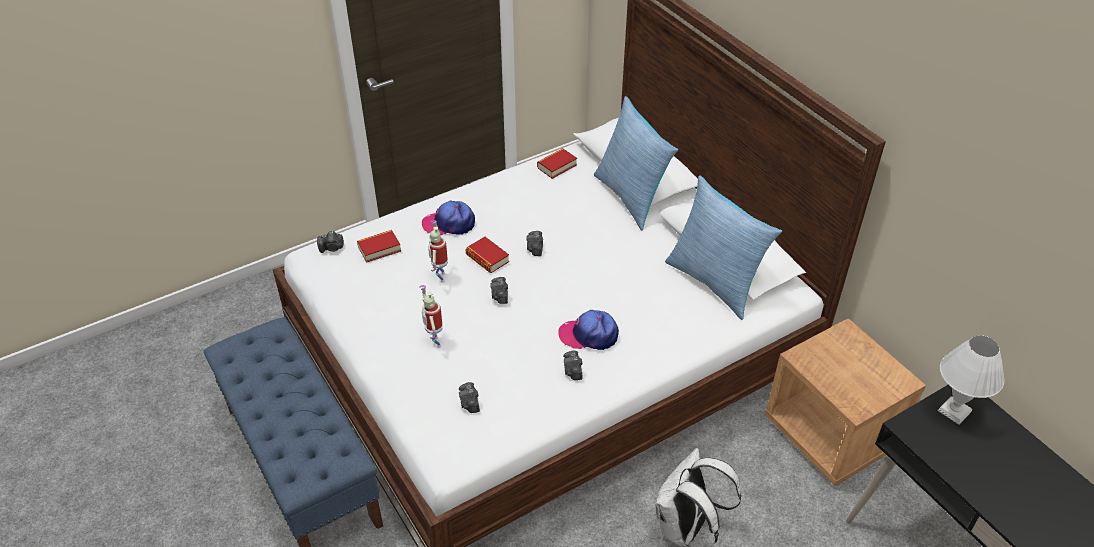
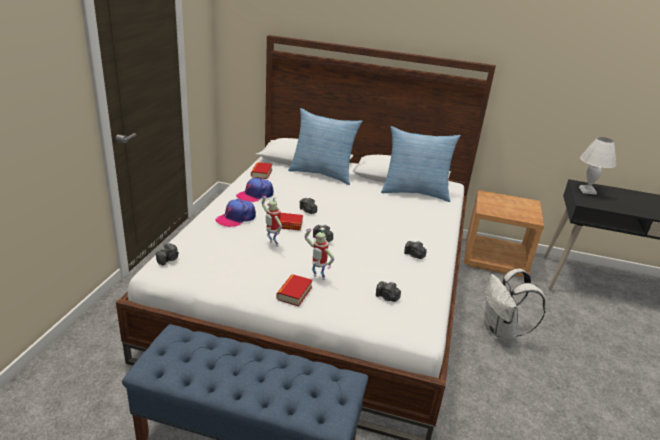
camera: 45 degrees left, 15 degrees down
book [357,230,401,263] -> book moved to [276,274,313,306]
cap [558,310,619,350] -> cap moved to [236,178,273,202]

